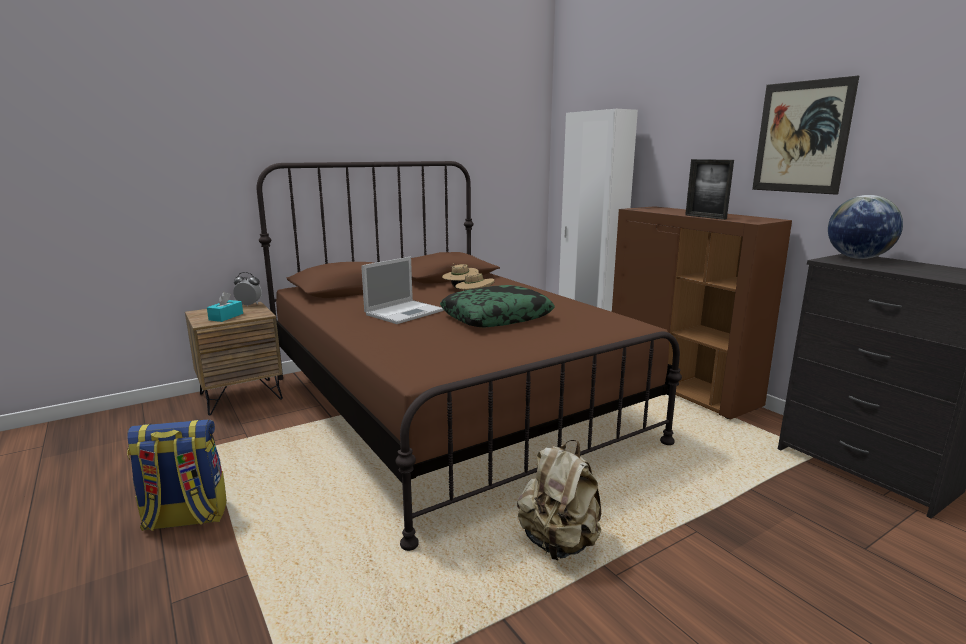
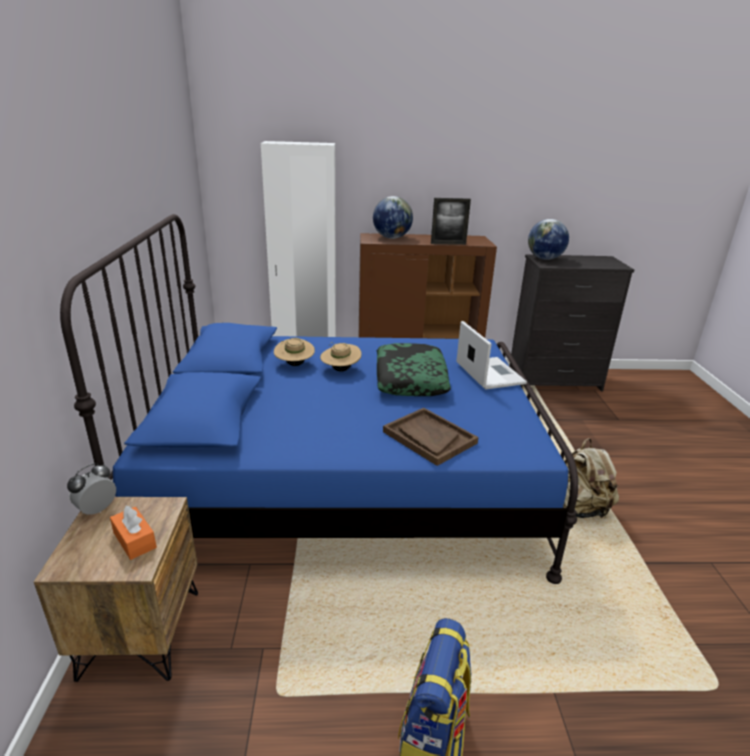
camera: 60 degrees left, 10 degrees up
turquoise tissue box [207,292,243,322] -> orange tissue box [110,506,157,560]
brown bed [257,161,682,551] -> blue bed [60,214,578,584]
laptop [361,257,444,324] -> laptop moved to [456,321,527,390]
picture [752,76,859,195] -> none
none -> globe [373,196,413,239]
none -> brown tray [383,408,478,466]

